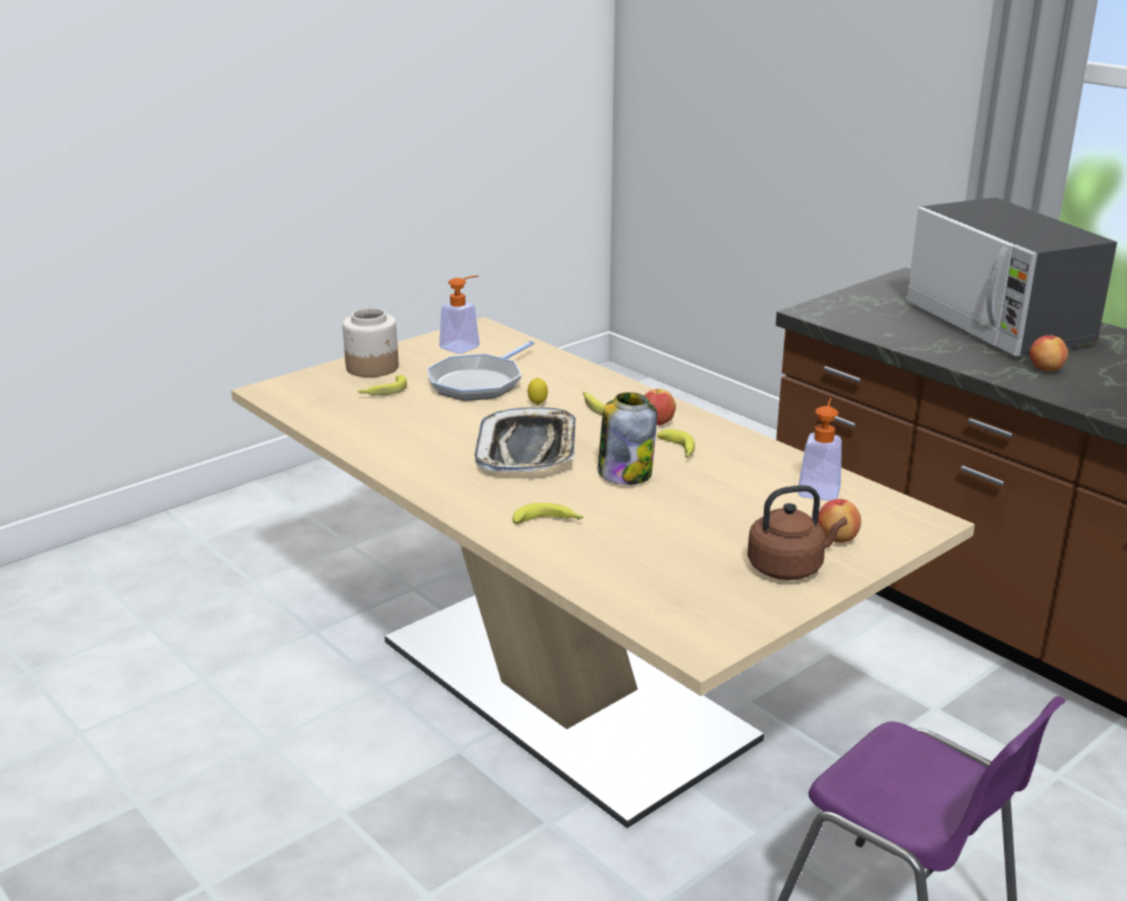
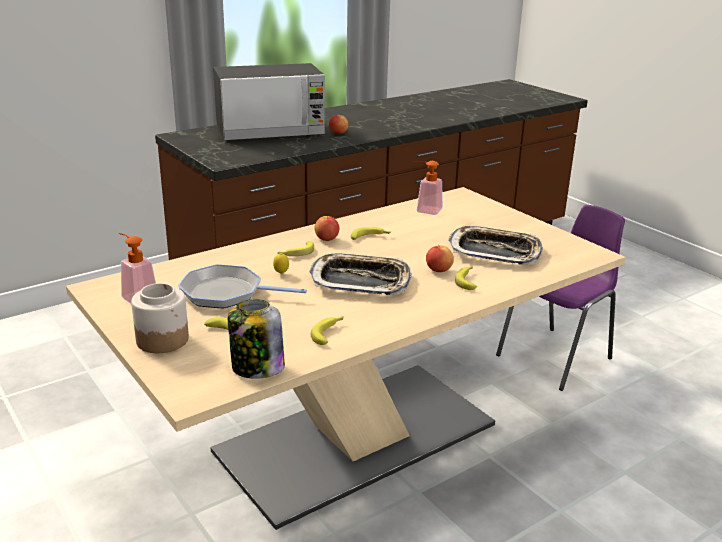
camera: 85 degrees left, 0 degrees up
frying pan [427,341,534,401] -> frying pan turned 150 degrees clockwise [178,264,307,308]
jar [598,392,657,485] -> jar moved to [228,299,285,379]
brown kettle [747,485,847,580] -> none
apple [817,498,861,543] -> apple moved to [426,245,454,272]
none -> banana [311,316,344,345]
none -> tray [448,226,543,265]

